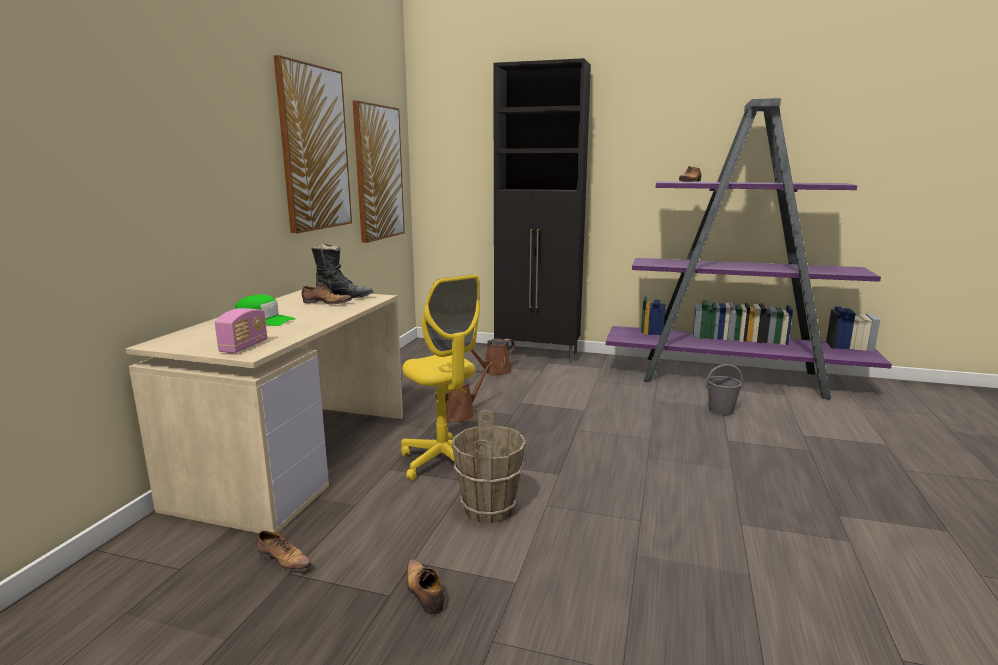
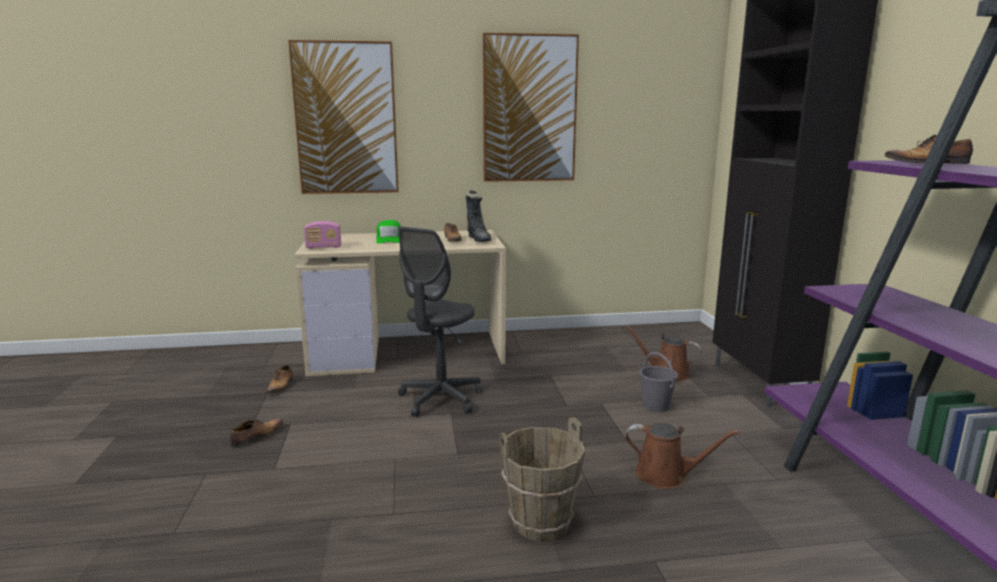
camera: 65 degrees right, 0 degrees up
picture [353,101,405,243] -> picture moved to [288,40,399,194]
yellow office chair [401,274,480,481] -> grey office chair [398,227,482,417]
brown watering can [435,362,493,422] -> brown watering can moved to [625,423,739,489]
brown bucket [452,410,526,523] -> brown bucket moved to [500,417,585,542]
grey bucket [705,364,743,415] -> grey bucket moved to [640,352,678,412]

